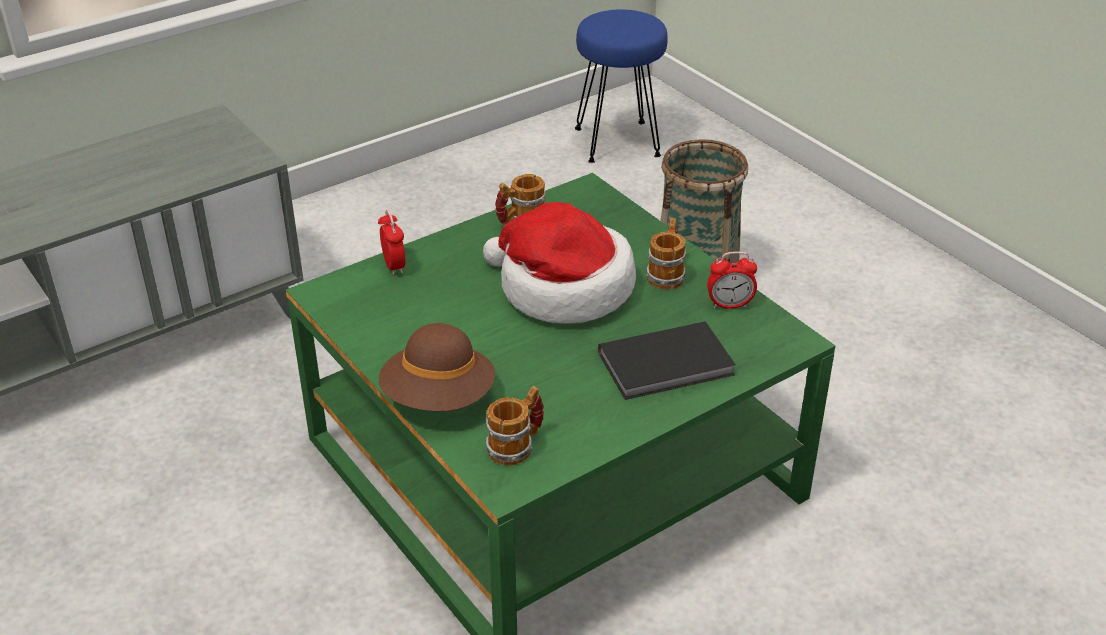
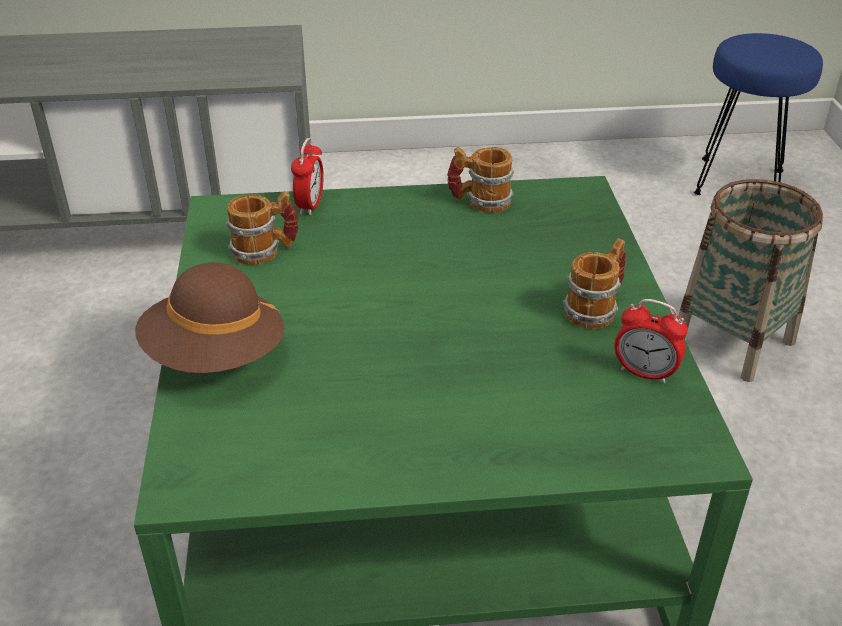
camera: 30 degrees right, 0 degrees up
hat [483,202,636,324] -> none
mug [486,386,544,466] -> mug moved to [226,191,299,265]
black book [598,322,736,400] -> none

